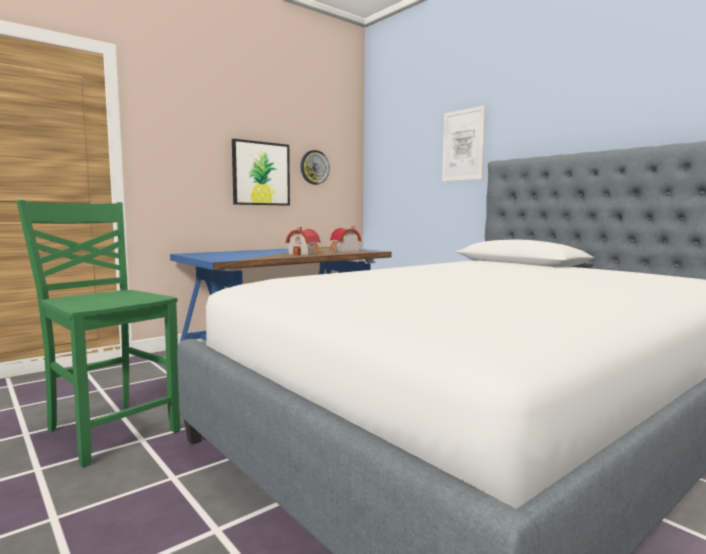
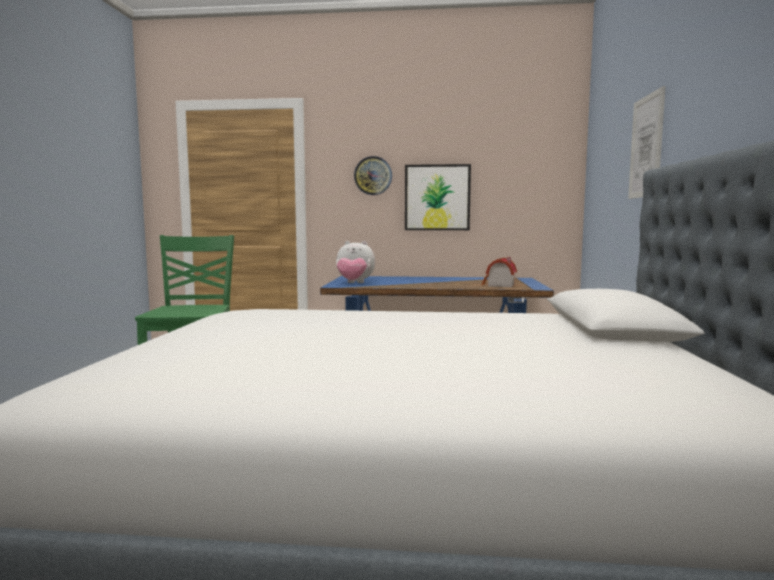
camera: 45 degrees right, 0 degrees up
toy house [286,227,321,256] -> none
wall clock [300,150,330,185] -> wall clock moved to [354,156,392,195]
none -> plush toy [336,241,375,283]

